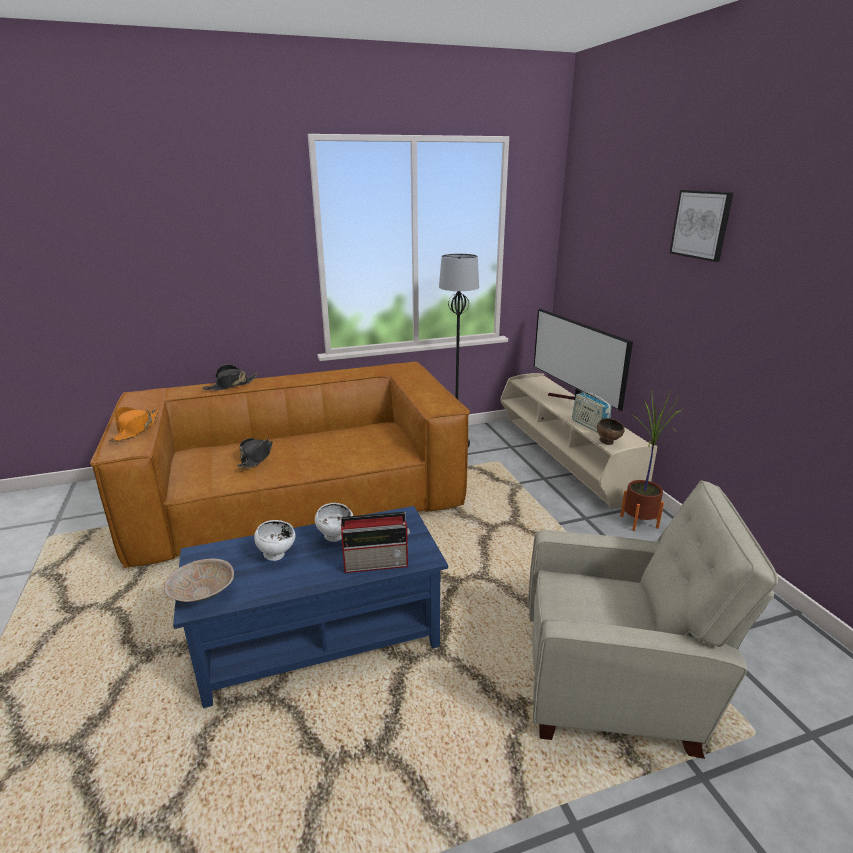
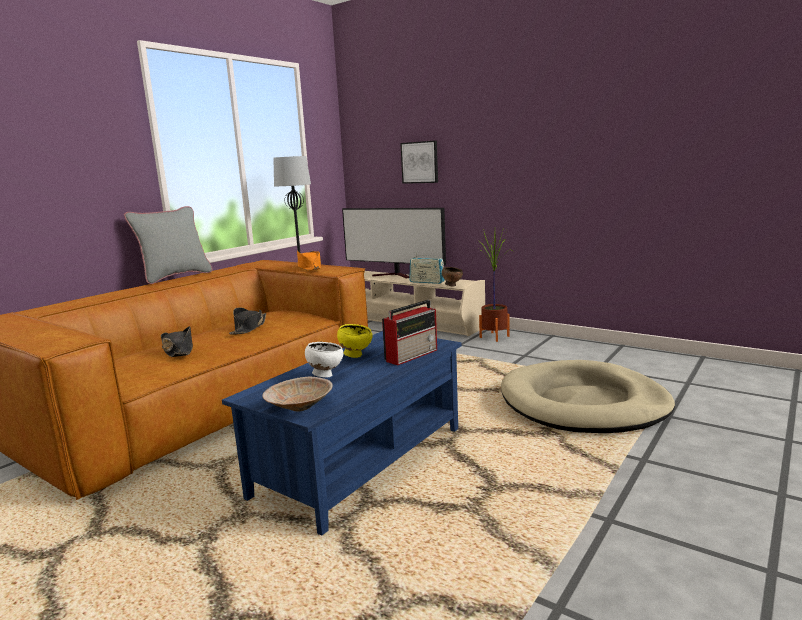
camera: 35 degrees left, 10 degrees down
orange hat [108,407,158,442] -> orange hat moved to [297,251,321,271]
black hat [202,364,258,391] -> black hat moved to [229,307,266,335]
white bowl [315,503,353,542] -> yellow bowl [337,324,373,358]
beige armchair [528,480,778,759] -> beige dog bed [501,360,675,433]
picture [670,190,734,262] -> picture moved to [401,140,438,184]
none -> grey pillow [124,206,213,284]

